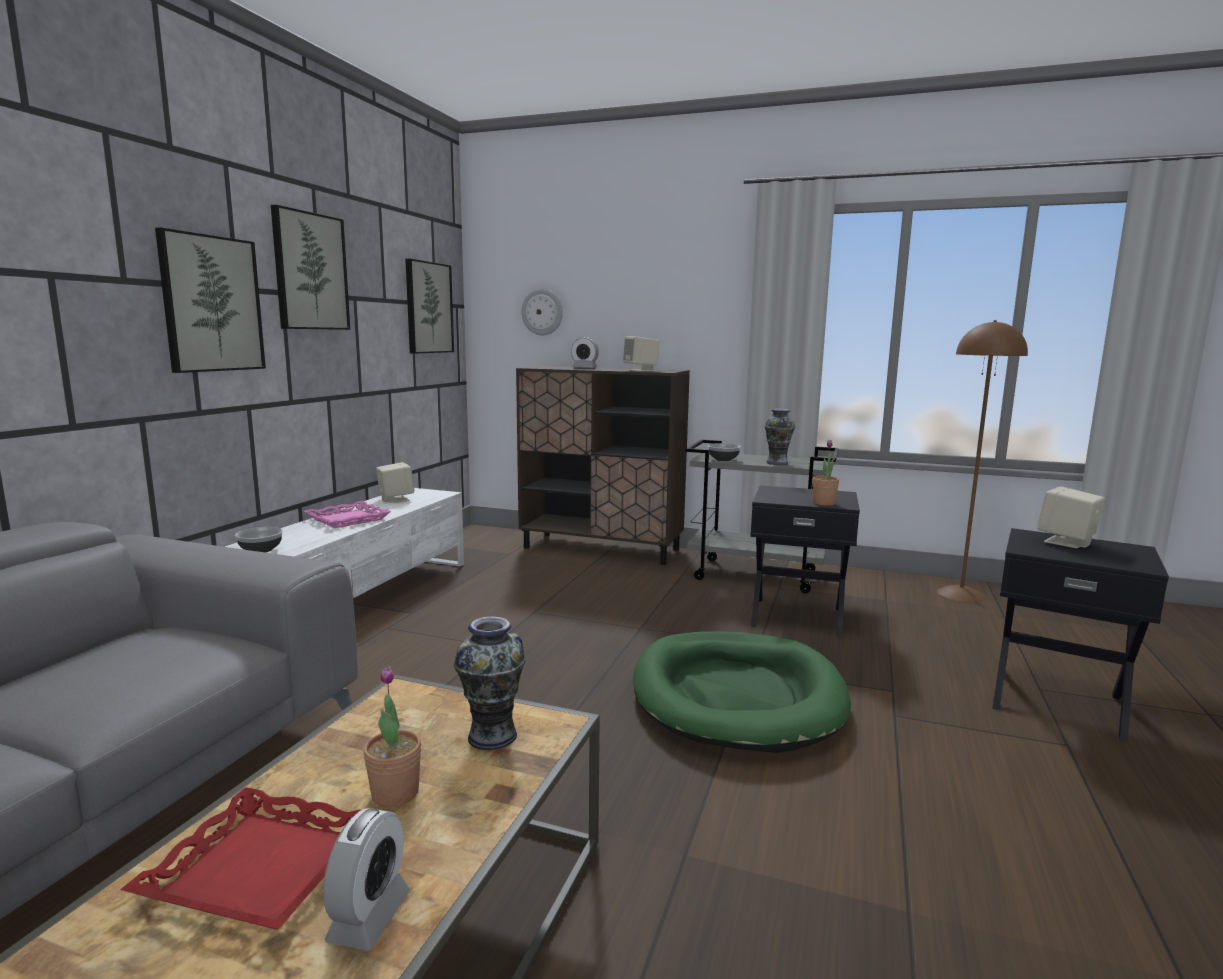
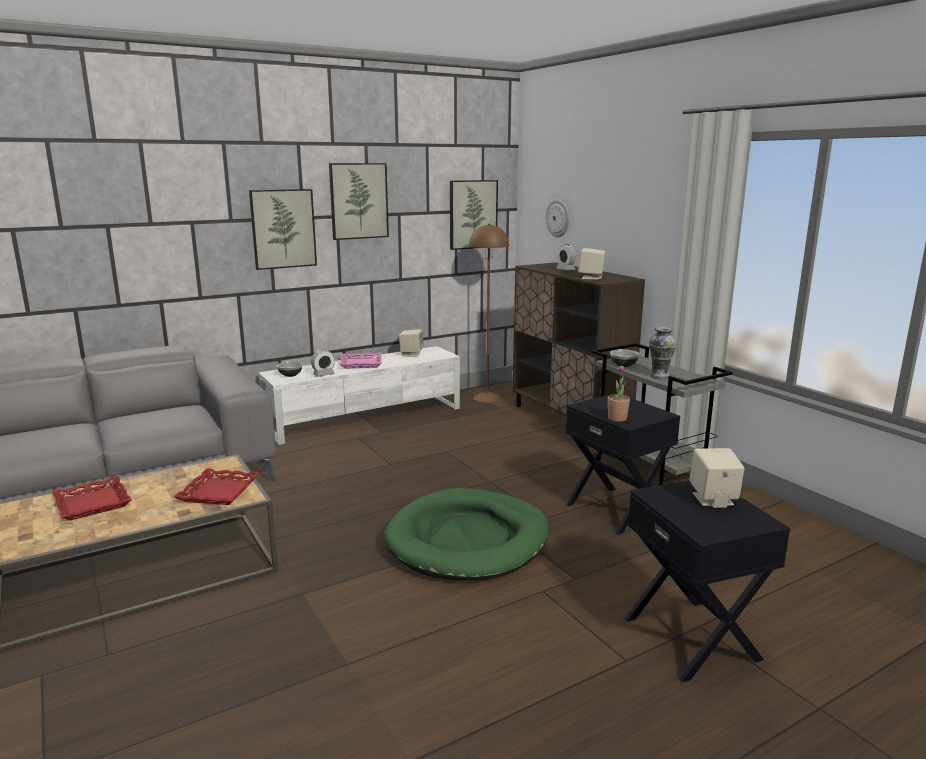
camera: 40 degrees right, 5 degrees up
alarm clock [323,808,410,951] -> alarm clock moved to [311,349,335,377]
potted plant [363,666,421,807] -> none
vase [454,617,525,750] -> red tray [174,469,260,505]
brown floor lamp [937,320,1028,603] -> brown floor lamp moved to [469,224,509,403]

